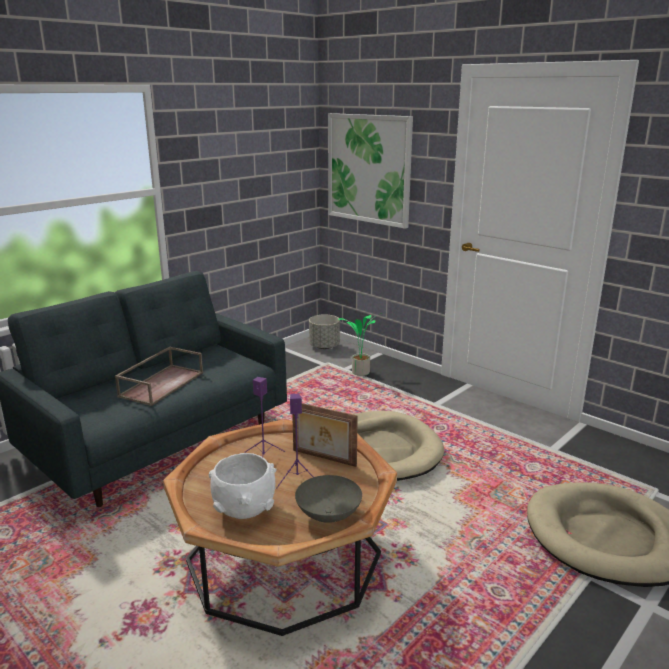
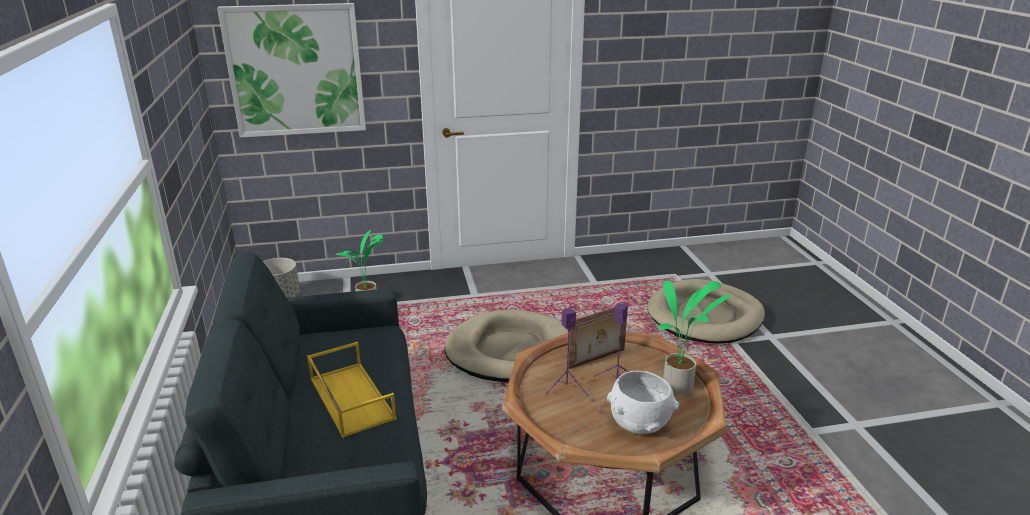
camera: 55 degrees left, 5 degrees up
brown tray [115,347,203,406] -> yellow tray [307,342,397,438]
grey bowl [295,475,362,523] -> potted plant [658,280,730,394]

